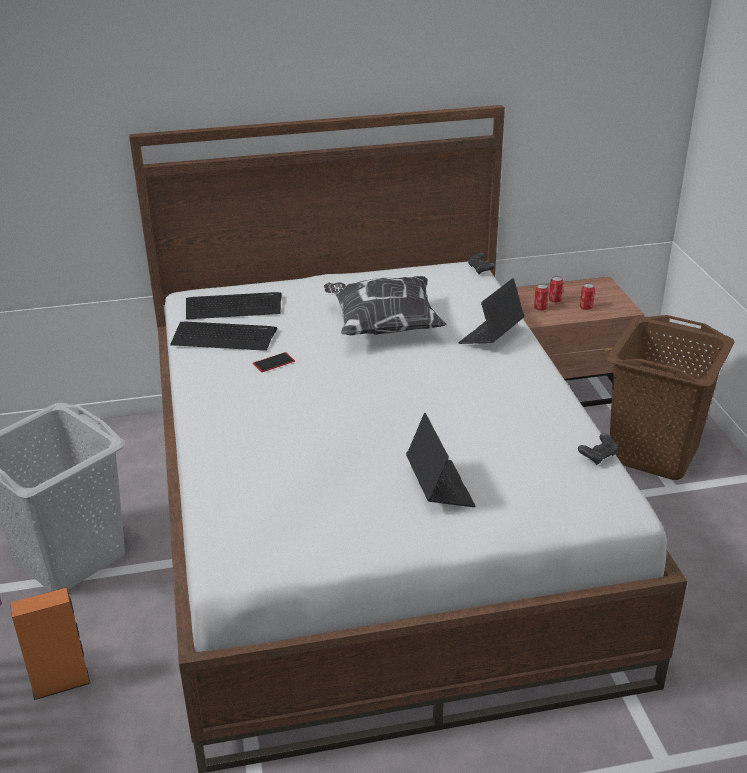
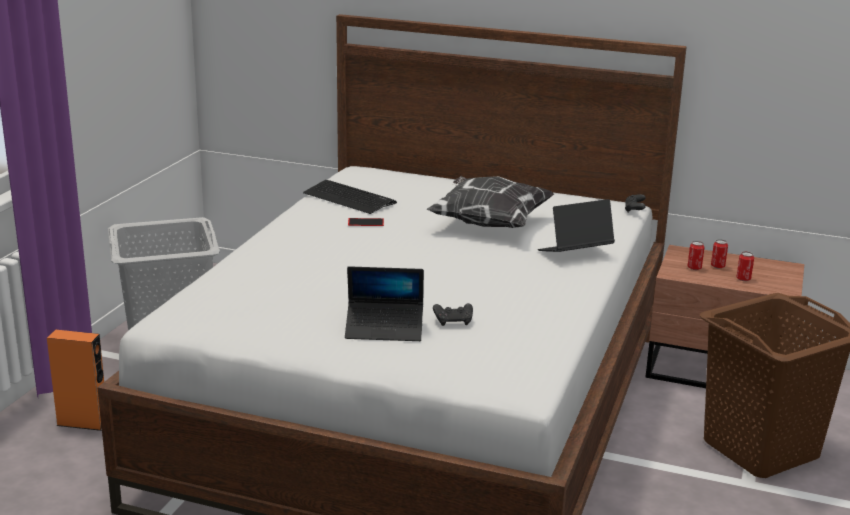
camera: 30 degrees right, 10 degrees down
keyboard [186,292,282,320] -> none
laptop [406,413,475,507] -> laptop turned 75 degrees clockwise [345,266,424,341]
black game controller [578,433,618,465] -> black game controller moved to [433,303,473,326]

